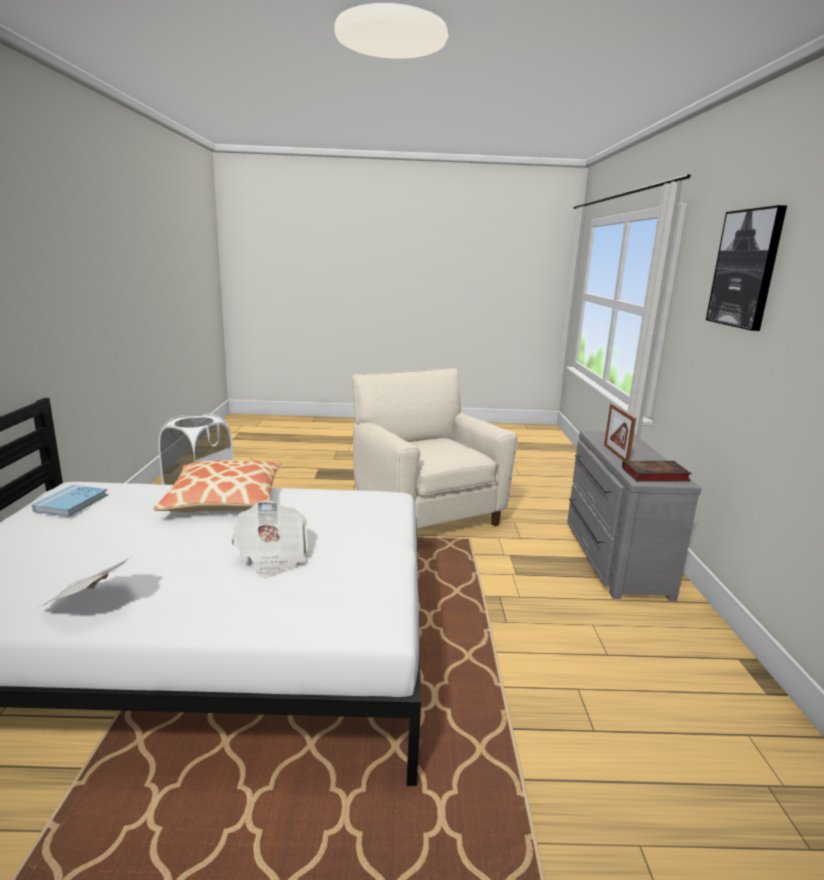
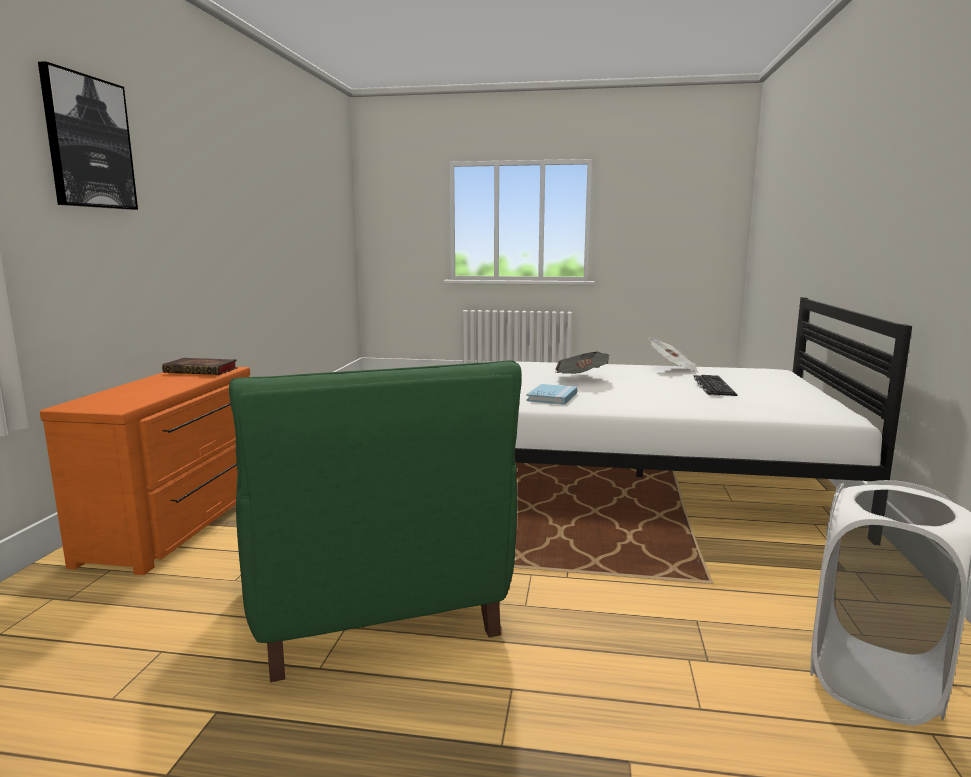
camera: 170 degrees left, 5 degrees down
blue book [32,485,108,517] -> blue book moved to [527,384,577,405]
pillow [153,460,281,512] -> none
beige armchair [352,368,518,529] -> green armchair [229,360,522,682]
grey dresser [567,431,701,601] -> orange dresser [40,367,250,575]
picture frame [604,403,636,461] -> none
none -> keyboard [693,375,738,396]

